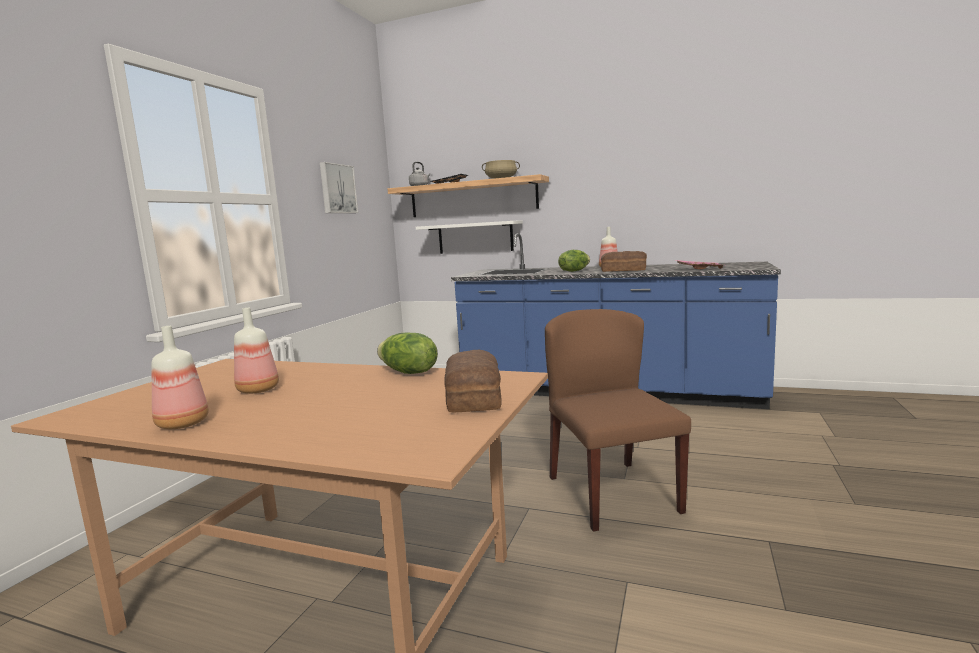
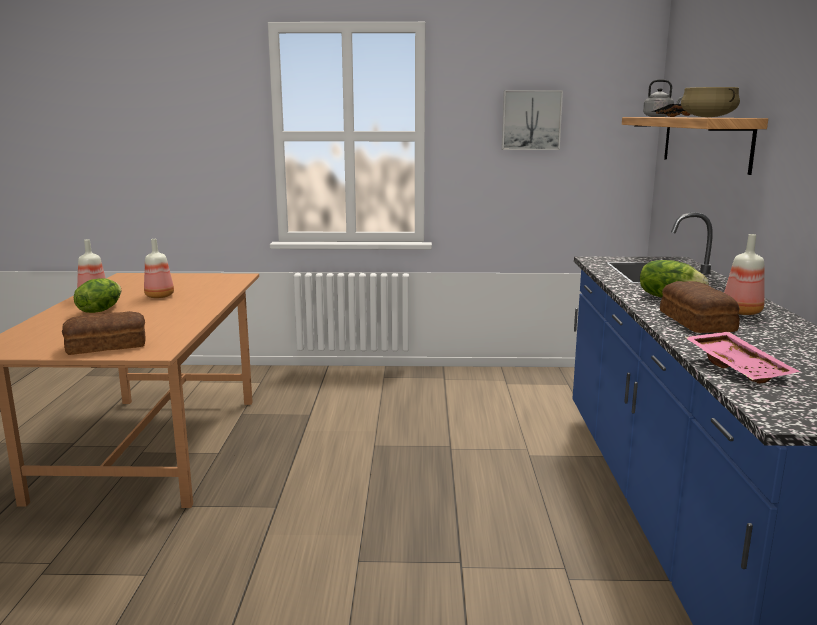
camera: 70 degrees right, 5 degrees up
lettuce [377,333,438,374] -> lettuce moved to [74,278,121,313]
white shelf [416,220,523,254] -> none
brown chair [545,309,691,532] -> none

